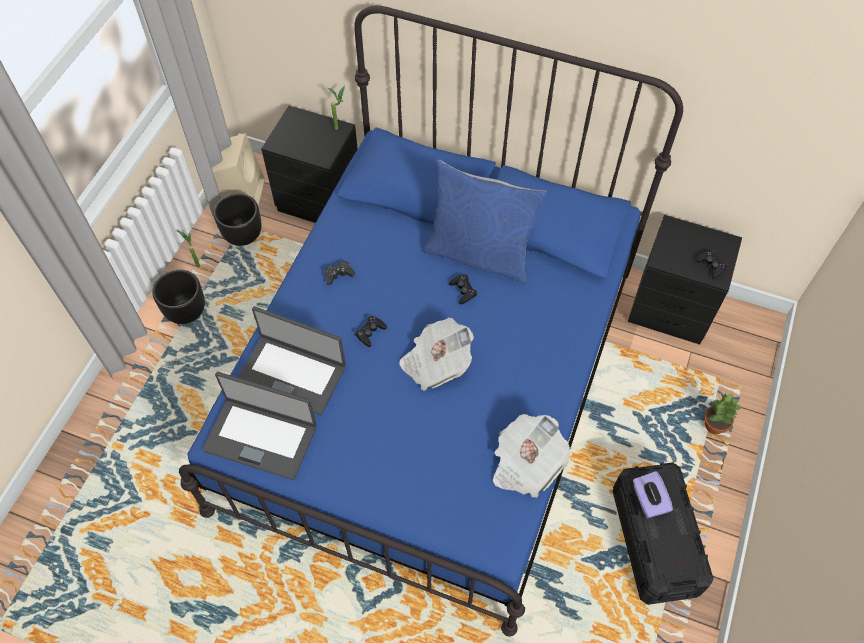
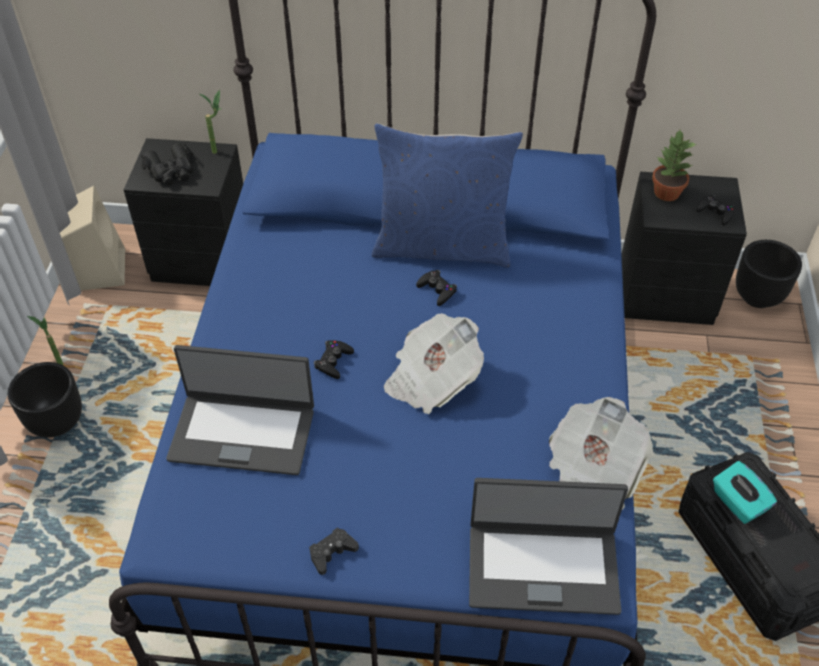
camera: 15 degrees left, 10 degrees down
laptop [202,372,317,480] -> laptop moved to [469,478,628,615]
black planter [214,193,262,246] -> black planter moved to [736,240,802,308]
black game controller [325,261,355,285] -> black game controller moved to [309,528,359,575]
purple tissue box [633,471,673,518] -> turquoise tissue box [713,461,777,524]
potted plant [704,393,742,434] -> potted plant moved to [652,130,697,201]
none -> black binoculars [141,143,194,186]

